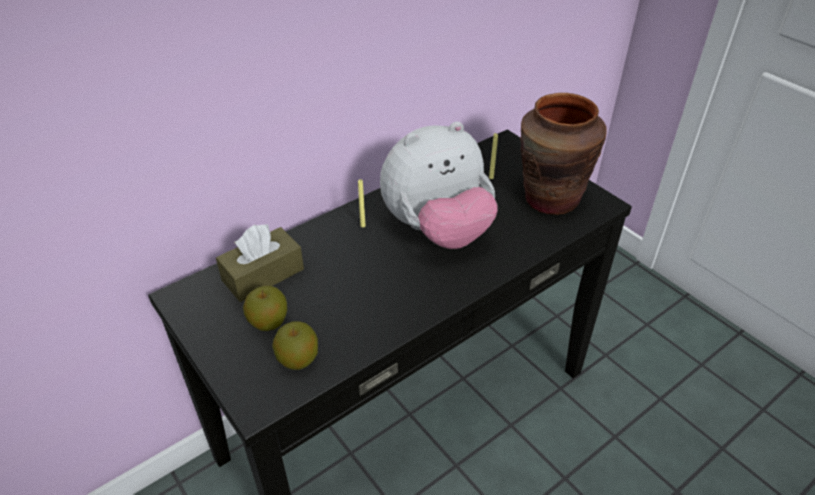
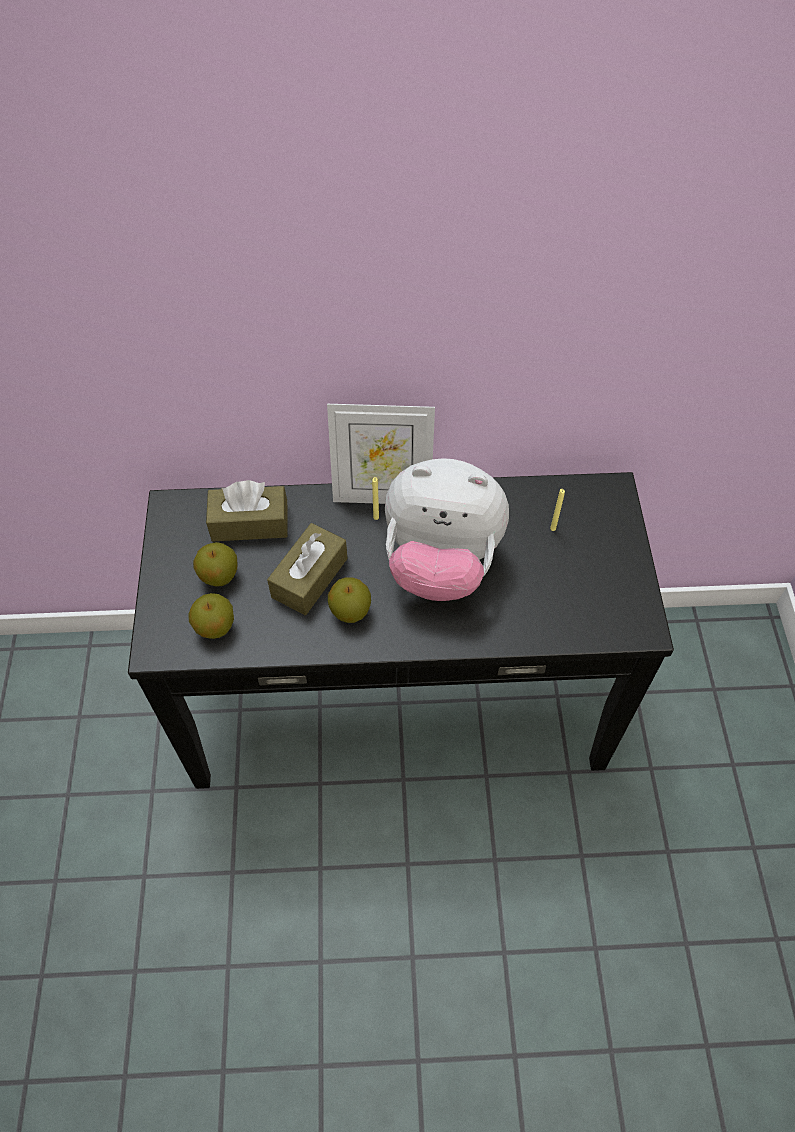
camera: 35 degrees right, 15 degrees up
brown vase [520,93,607,215] -> none
none -> brown tissue box [267,523,348,615]
none -> picture frame [327,404,435,504]
none -> apple [328,577,371,623]

